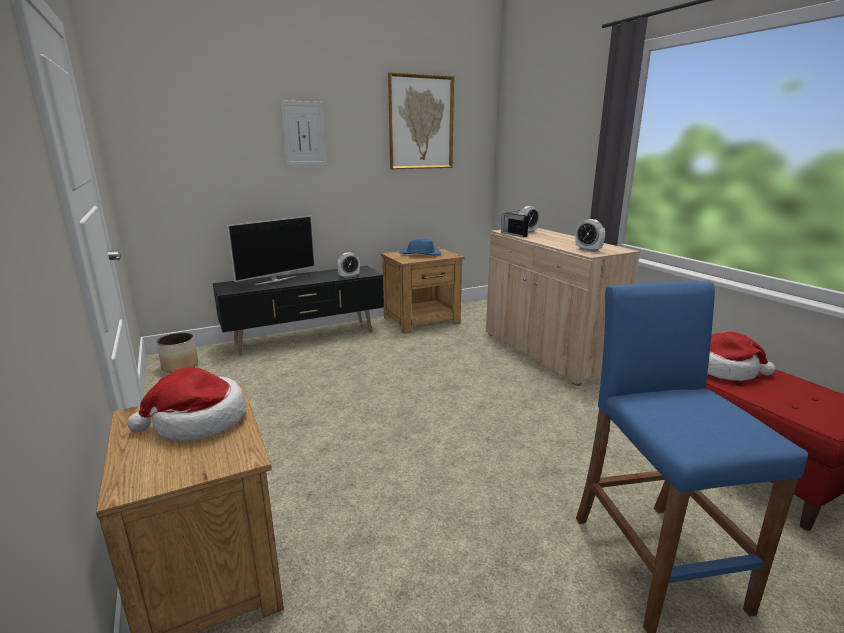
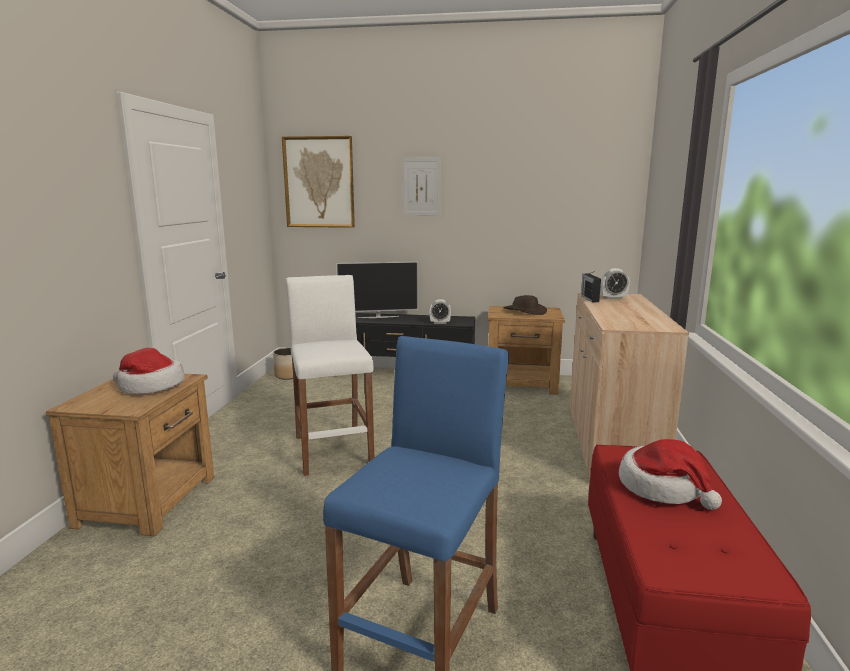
camera: 35 degrees right, 5 degrees down
picture [388,72,454,169] -> picture moved to [282,136,355,228]
blue hat [399,239,441,255] -> brown hat [503,295,547,315]
alarm clock [575,219,605,252] -> none
none -> white stool [285,275,374,476]

